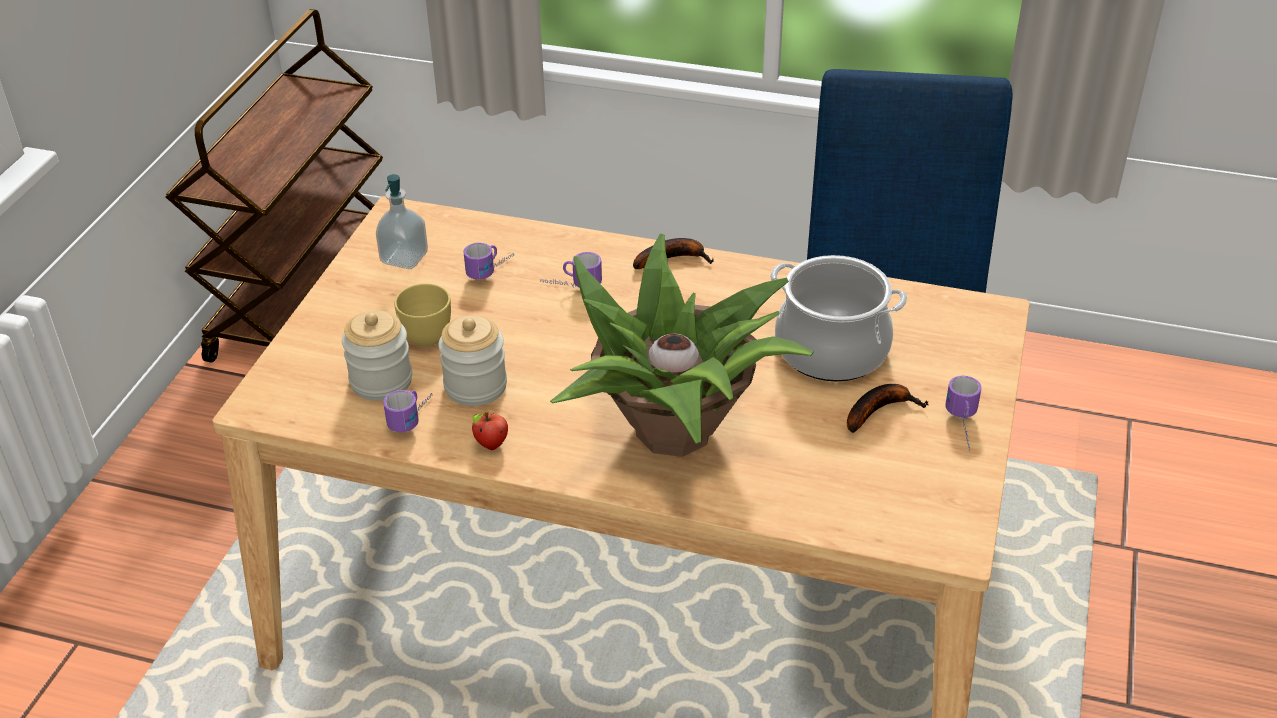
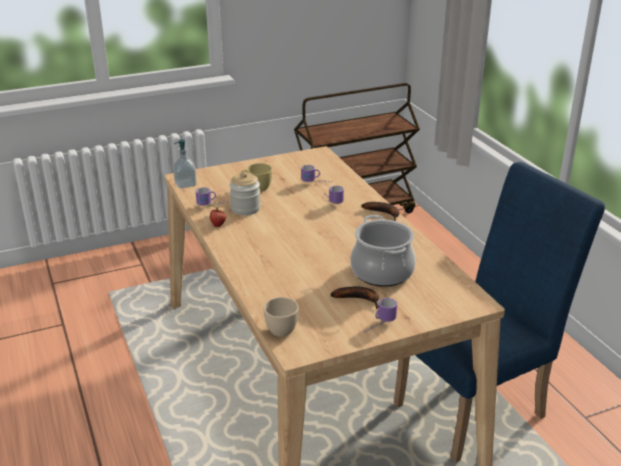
camera: 50 degrees right, 10 degrees down
jar [342,310,412,401] -> none
soap dispenser [376,174,428,269] -> soap dispenser moved to [173,139,197,188]
potted plant [550,234,814,457] -> none
none -> beige cup [264,297,299,337]

